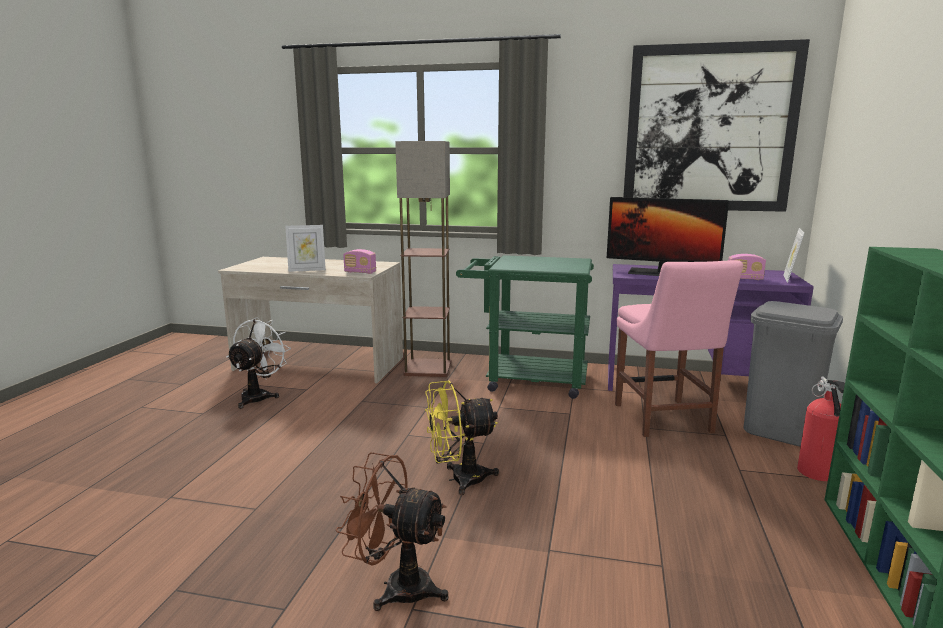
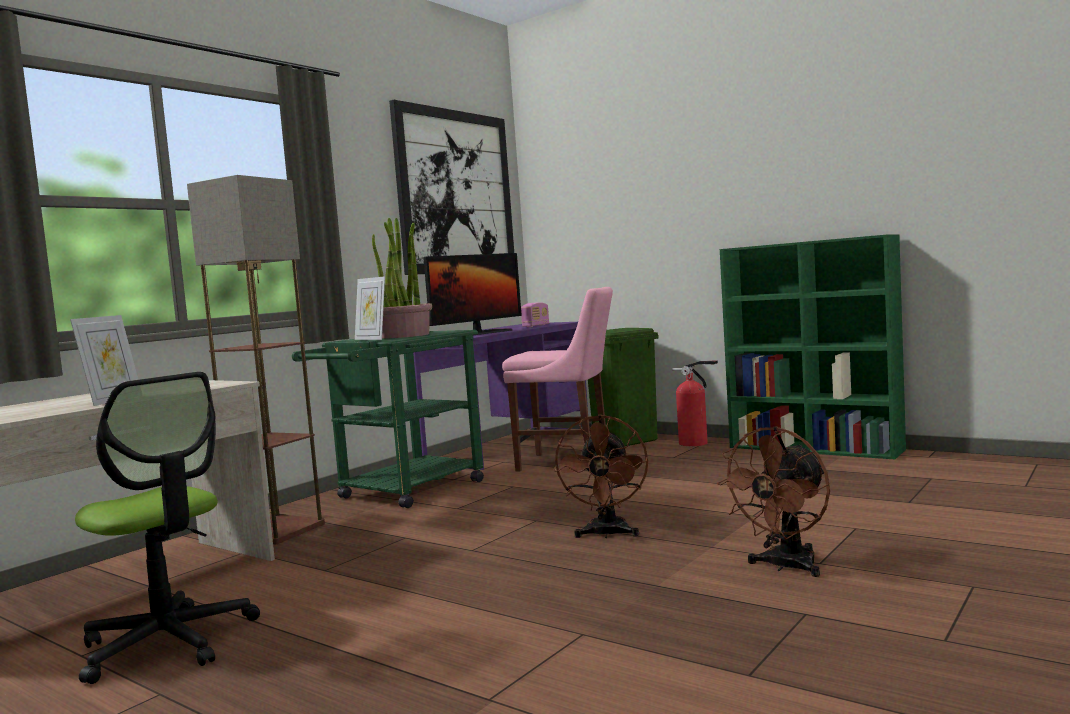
camera: 65 degrees left, 10 degrees down
white fan [226,317,291,409] -> office chair [75,372,260,684]
radio [343,249,376,274] -> none
yellow fan [425,380,499,495] -> brown fan [553,415,648,538]
grey trash can [743,301,843,447] -> green trash can [588,328,659,446]
picture frame [783,228,804,283] -> picture frame moved to [355,276,385,340]
none -> potted plant [372,218,432,339]

